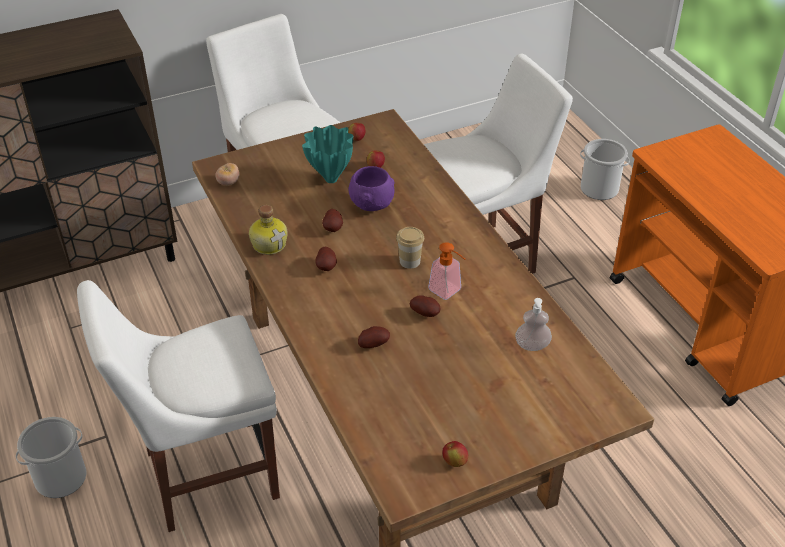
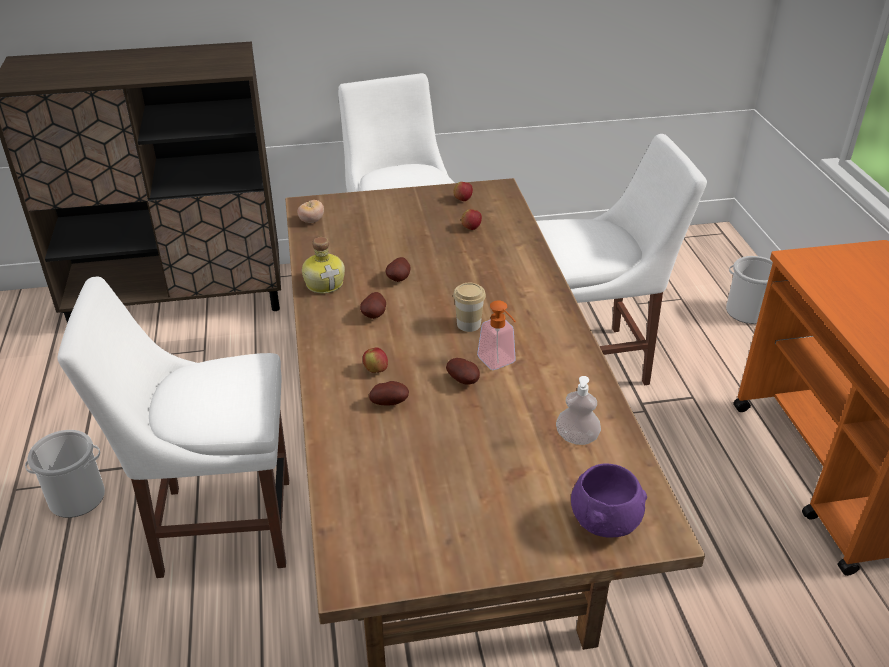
camera: 15 degrees right, 5 degrees down
turquoise vase [302,125,353,183] -> none
purple bowl [349,166,395,211] -> purple bowl moved to [571,464,647,538]
apple [442,441,468,467] -> apple moved to [363,347,388,373]

